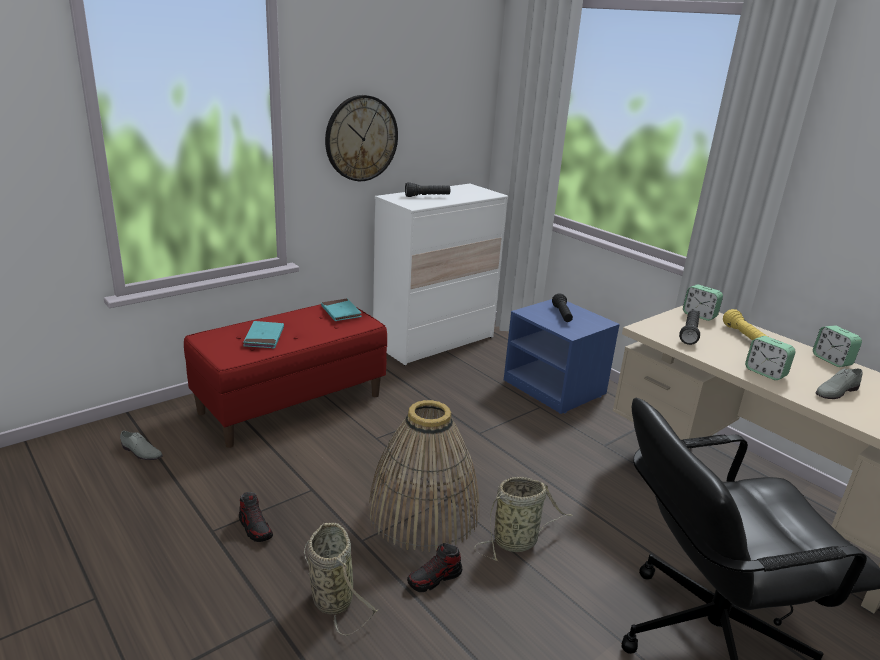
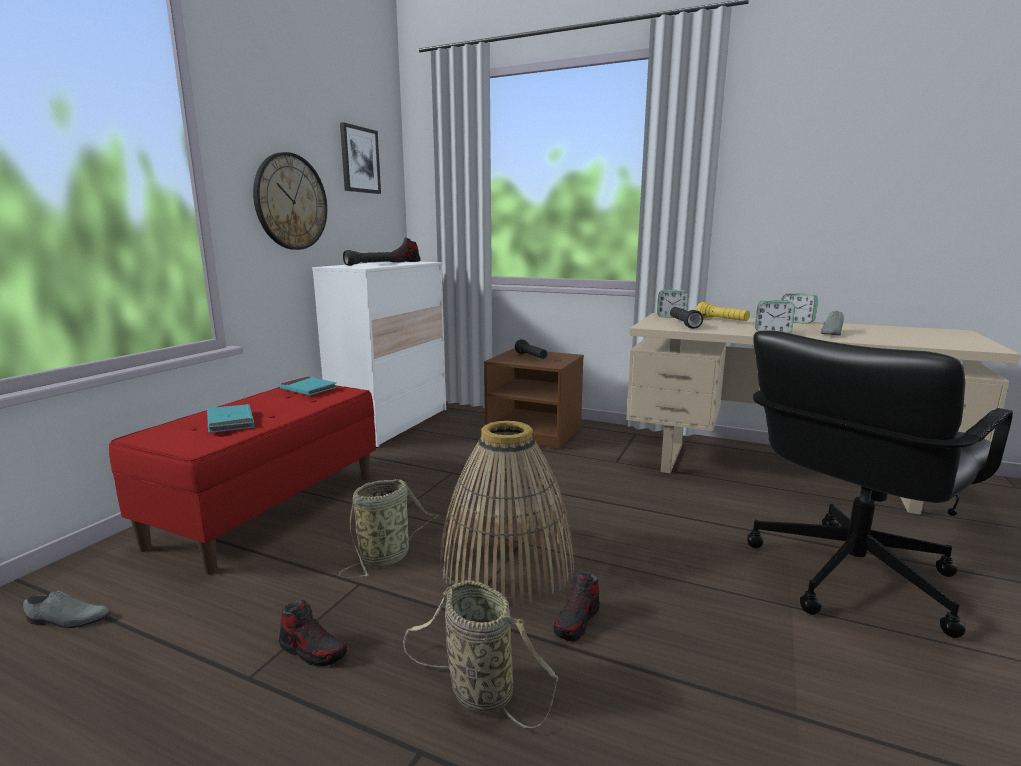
camera: 25 degrees left, 10 degrees down
basket [474,477,573,561] -> basket moved to [339,479,439,578]
blue nightstand [504,299,620,414] -> brown nightstand [484,349,584,449]
none -> picture [340,122,381,194]
none -> shoe [389,237,421,263]

